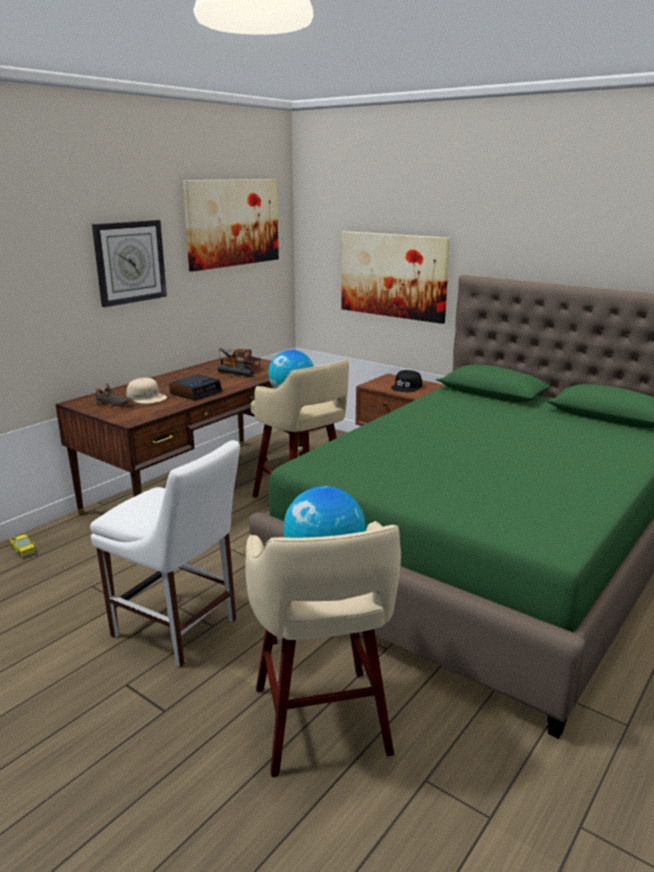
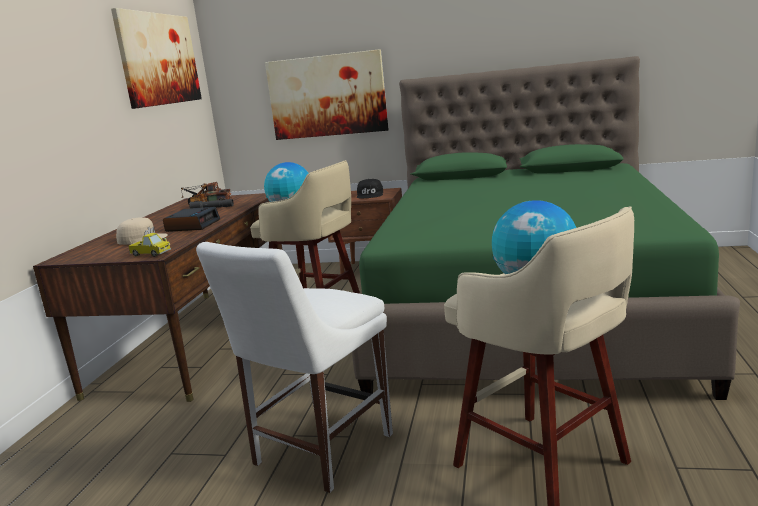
camera: 25 degrees left, 5 degrees down
toy truck [9,534,36,557] -> toy truck moved to [128,233,171,257]
white chair [90,440,240,667] -> white chair turned 120 degrees clockwise [196,242,393,493]
wall clock [92,220,167,307] -> none
black shoe [95,383,132,407] -> none

